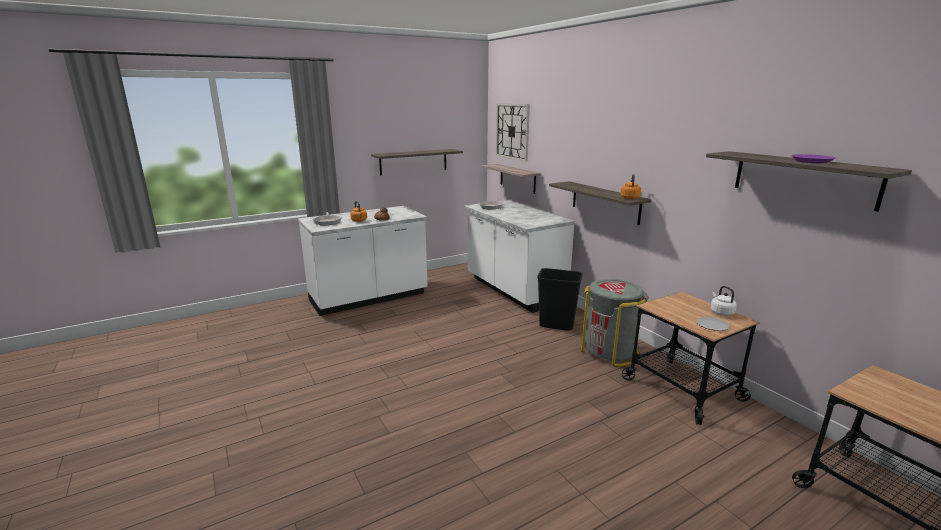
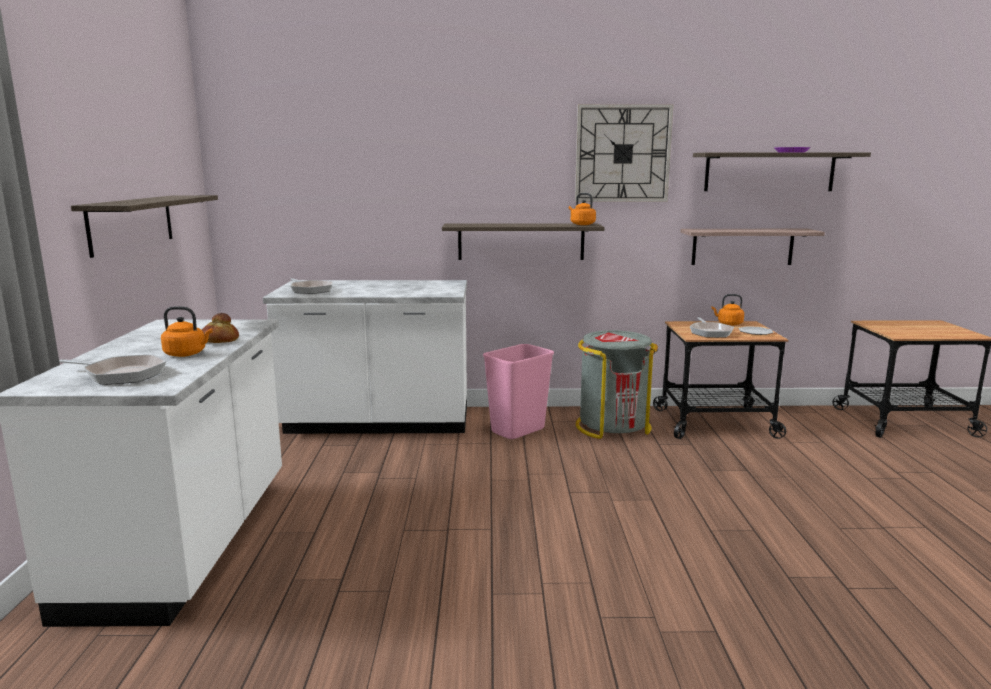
camera: 60 degrees left, 5 degrees down
shelf [481,164,541,194] -> shelf moved to [680,229,825,265]
wall clock [496,103,530,162] -> wall clock moved to [575,104,674,202]
black trash can [537,268,583,331] -> pink trash can [483,344,554,439]
white kettle [710,286,737,316] -> orange kettle [712,294,744,325]
none -> frying pan [690,317,734,338]

